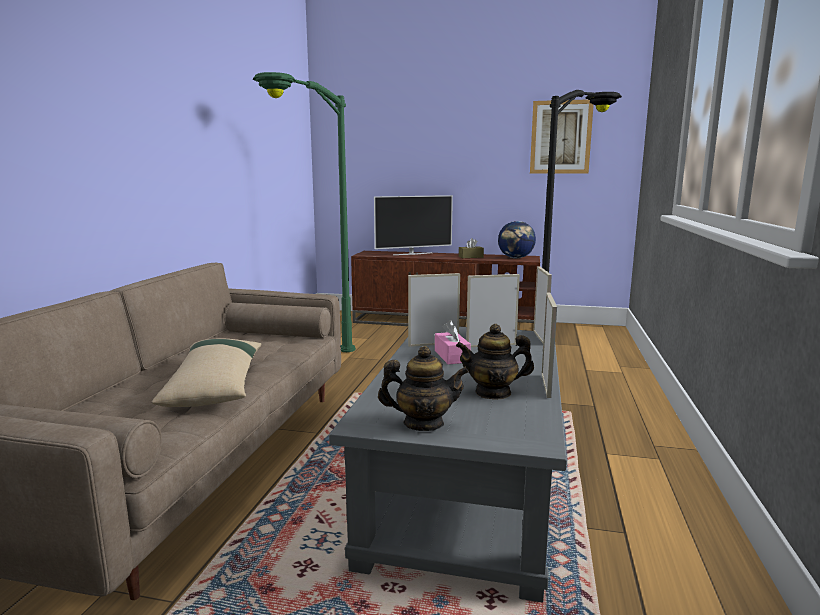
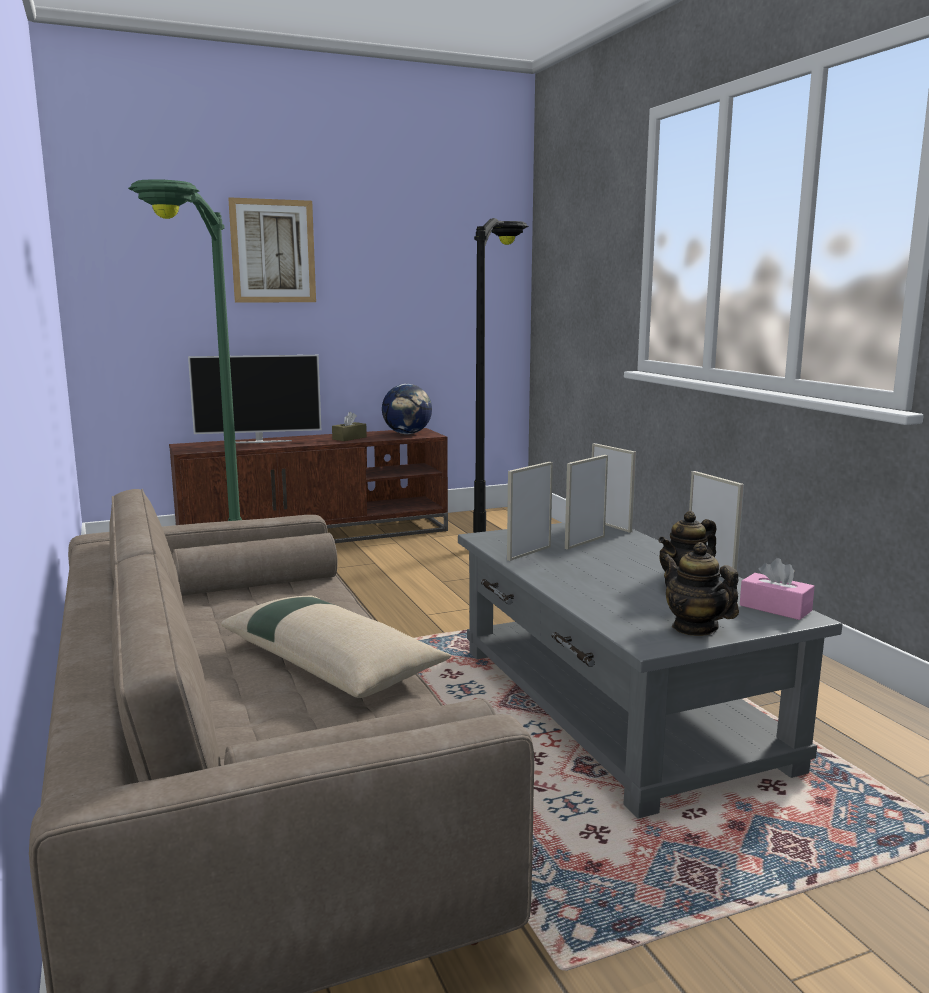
camera: 35 degrees left, 0 degrees up
television [374,195,453,255] -> television turned 45 degrees clockwise [188,355,321,443]
teapot [378,346,469,431] -> teapot turned 90 degrees counterclockwise [662,542,739,636]
pink tissue box [435,320,471,364] -> pink tissue box moved to [740,558,815,620]
picture [530,99,594,174] -> picture moved to [228,197,316,303]

